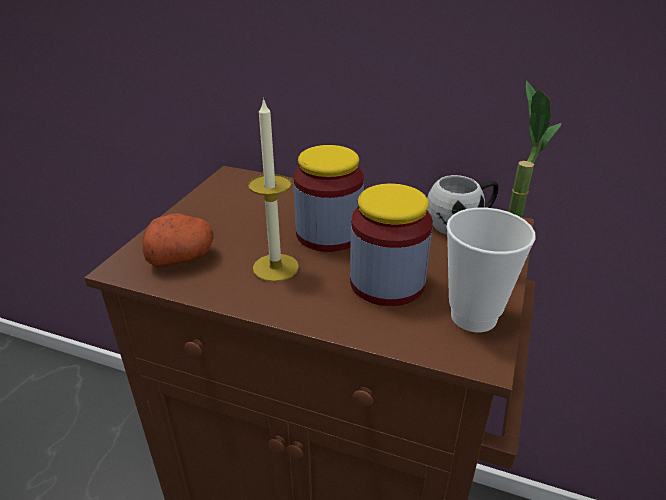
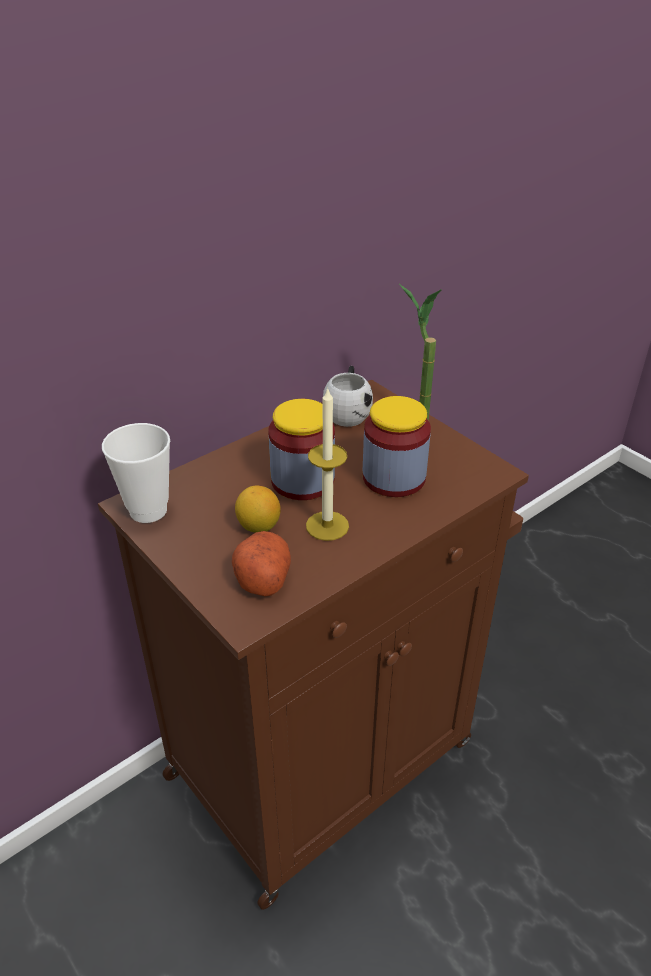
camera: 60 degrees left, 5 degrees up
cup [446,208,536,332] -> cup moved to [102,423,170,523]
none -> lemon [235,485,281,533]

